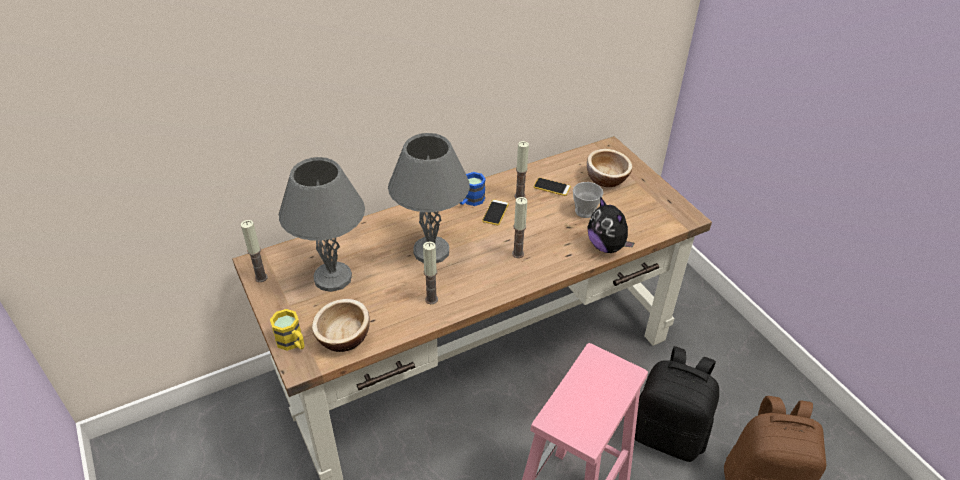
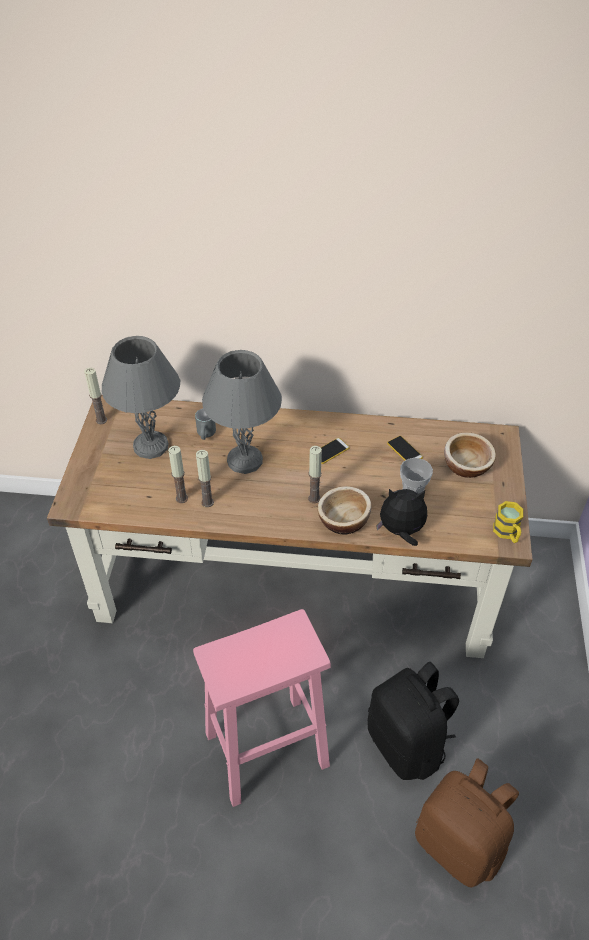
camera: 35 degrees right, 5 degrees up
yellow mug [270,309,305,351] -> yellow mug moved to [493,501,523,543]
bowl [312,299,370,352] -> bowl moved to [318,486,371,535]
blue mug [460,172,486,206] -> none
candle [515,141,529,199] -> candle moved to [168,446,188,503]
plush toy [587,197,634,253] -> plush toy turned 90 degrees clockwise [376,489,427,546]
none -> grey mug [195,409,216,440]

